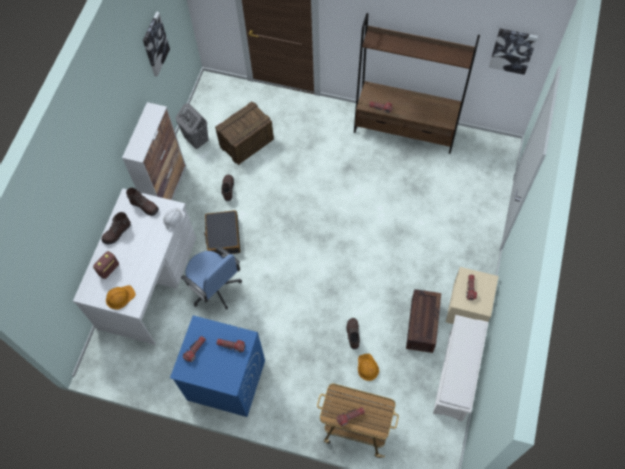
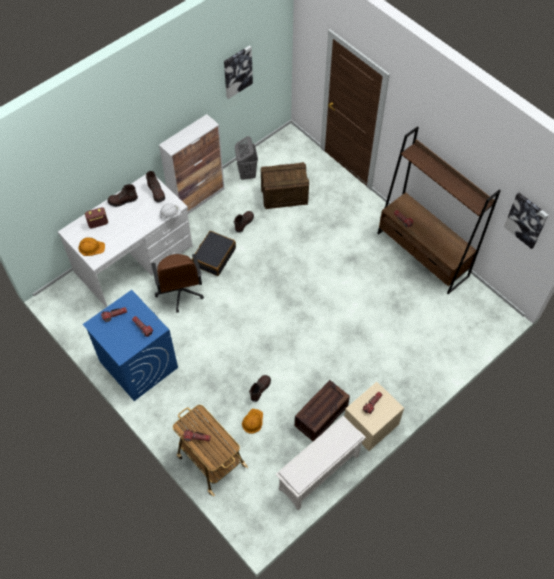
camera: 30 degrees right, 5 degrees down
blue office chair [181,244,242,309] -> brown office chair [151,254,204,313]

